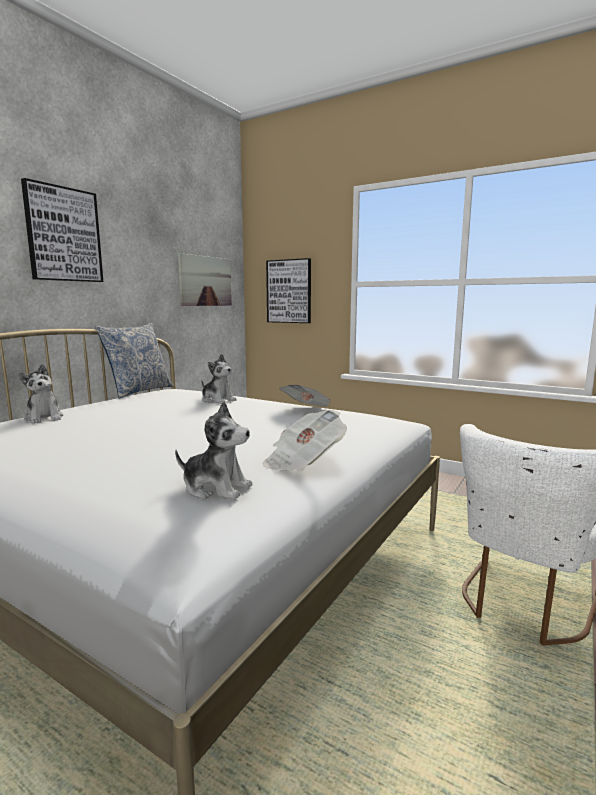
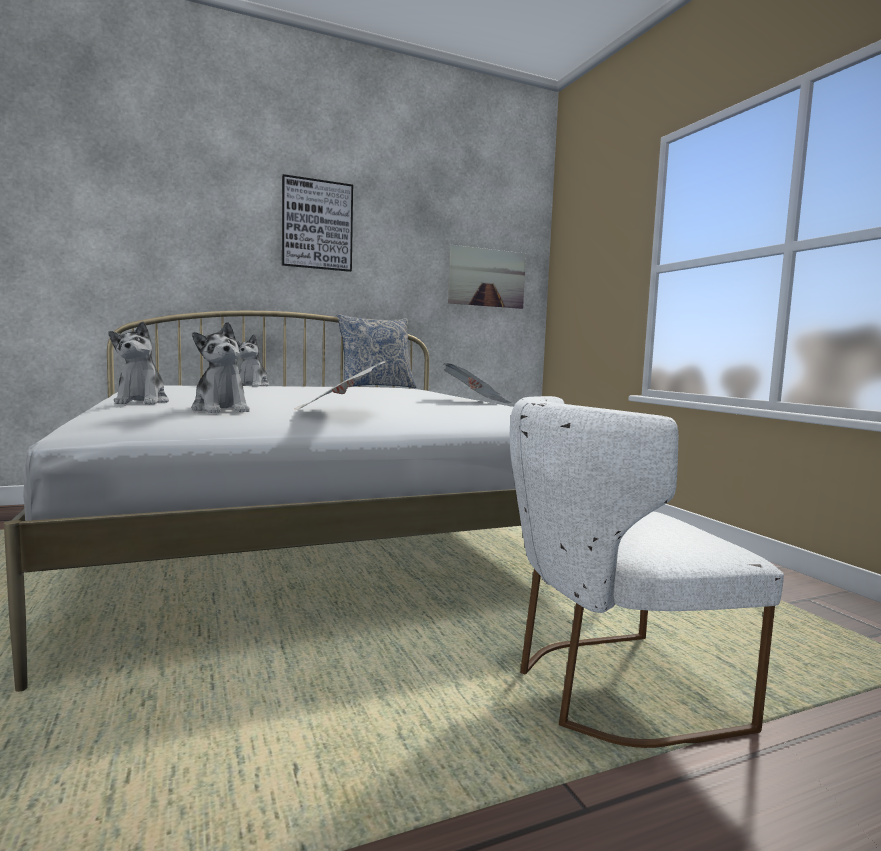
camera: 35 degrees right, 5 degrees down
plush toy [201,354,237,404] -> plush toy moved to [109,321,169,404]
picture [266,258,311,323] -> none

